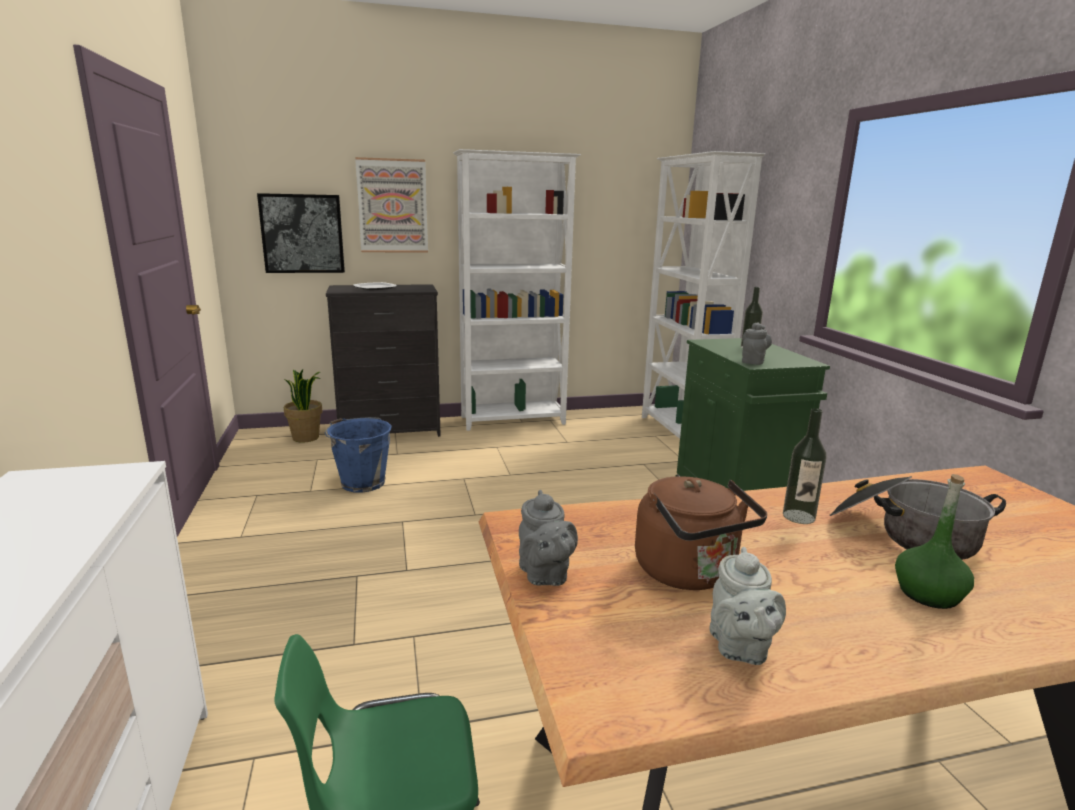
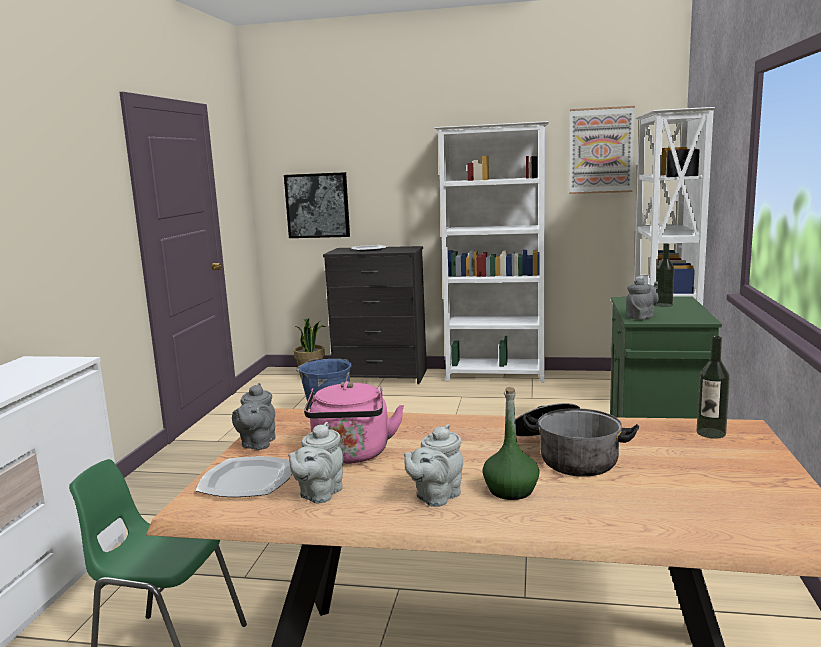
camera: 25 degrees right, 5 degrees down
picture [355,157,428,252] -> picture moved to [569,106,635,194]
brown kettle [635,476,767,590] -> pink kettle [304,381,404,464]
bottle [783,408,827,524] -> bottle moved to [697,336,730,439]
none -> plate [196,456,292,497]
none -> grey teapot [404,424,463,507]

